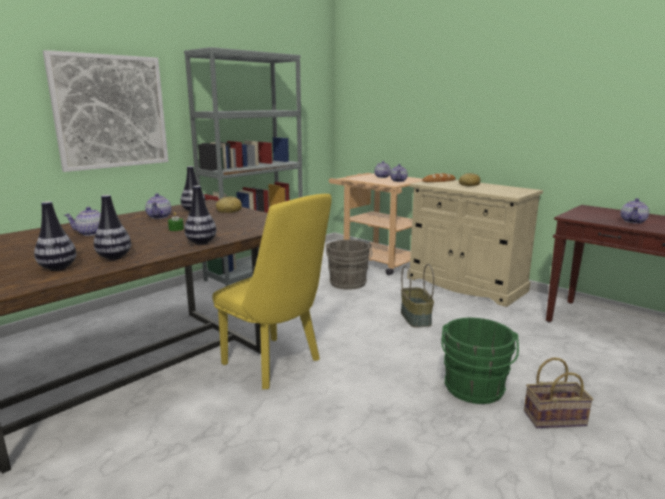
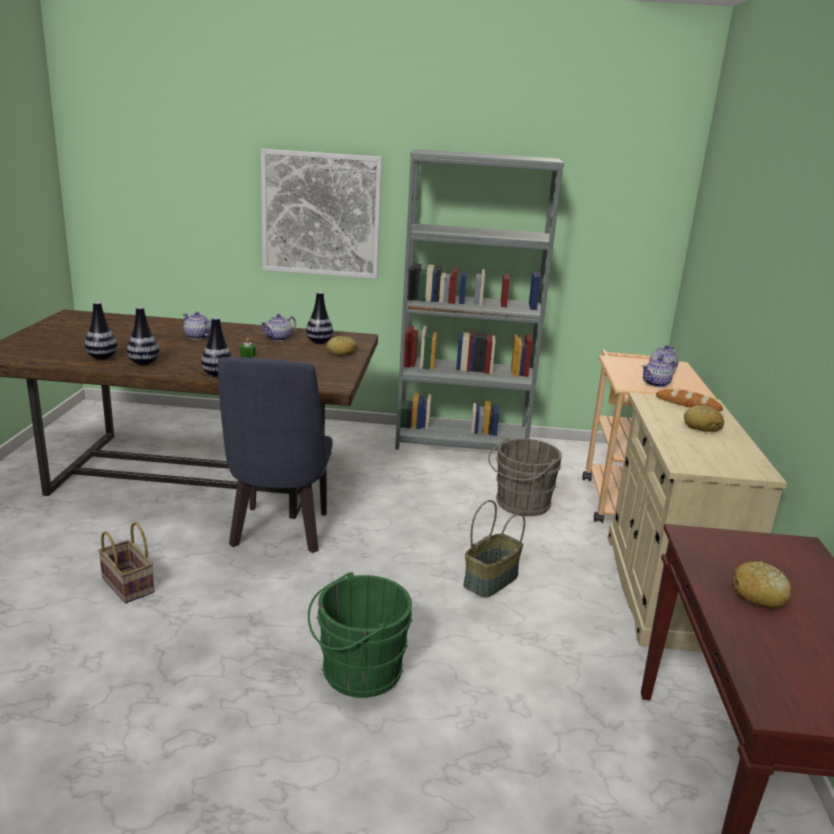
camera: 50 degrees right, 5 degrees up
yellow chair [212,194,332,389] -> blue chair [218,357,333,553]
basket [524,357,593,428] -> basket moved to [98,522,154,603]
teapot [621,198,649,224] -> bread [733,562,791,608]

